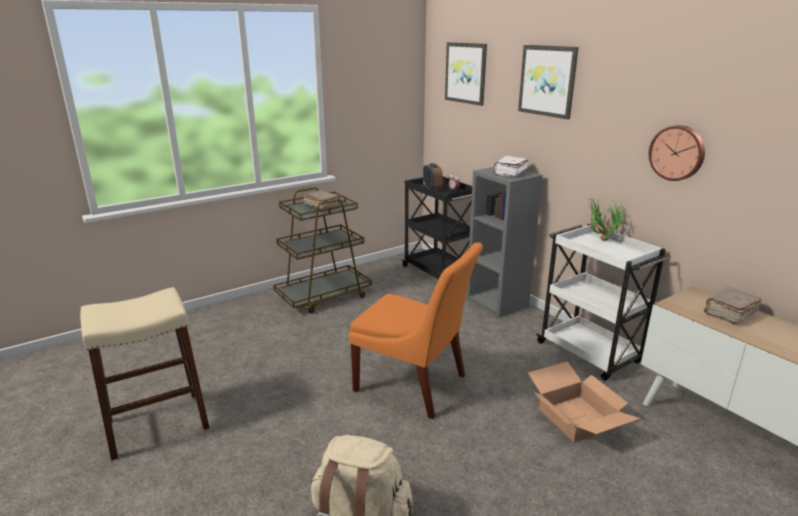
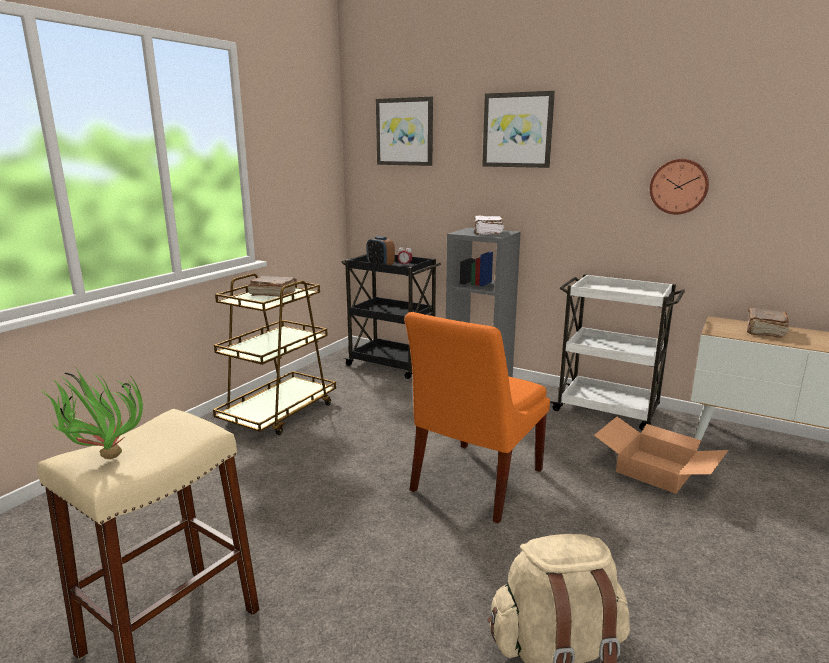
camera: 25 degrees left, 5 degrees down
orange chair [349,242,483,419] -> orange chair turned 120 degrees clockwise [404,312,550,523]
potted plant [587,199,624,241] -> potted plant moved to [41,368,143,459]

